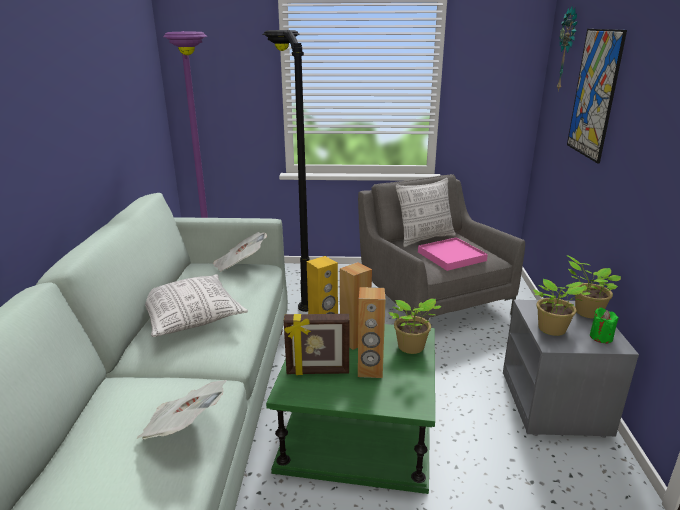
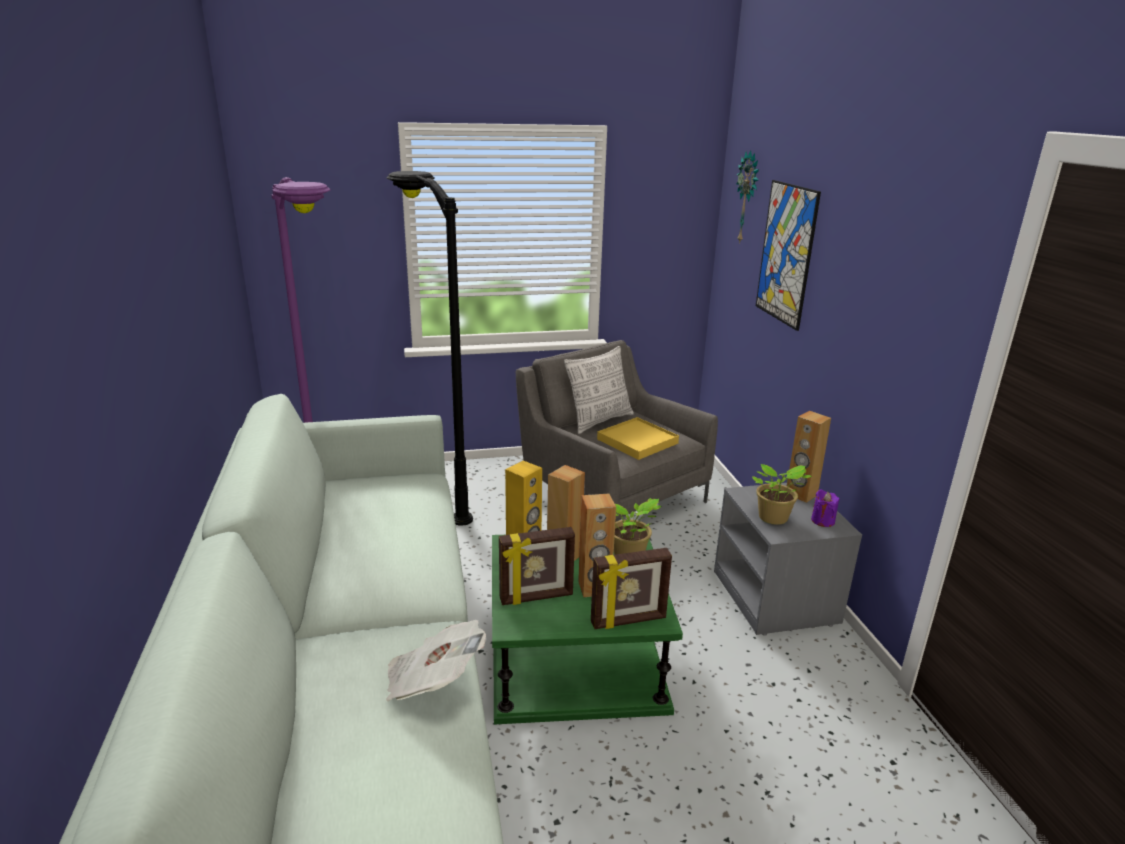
camera: 15 degrees left, 0 degrees up
pillow [145,274,248,337] -> none
newspaper [213,232,267,272] -> none
pink tray [418,237,488,271] -> yellow tray [597,417,679,460]
potted plant [567,255,621,319] -> brown speaker [787,411,831,503]
green candle [590,308,618,343] -> purple candle [811,489,840,527]
none -> picture frame [591,548,672,629]

